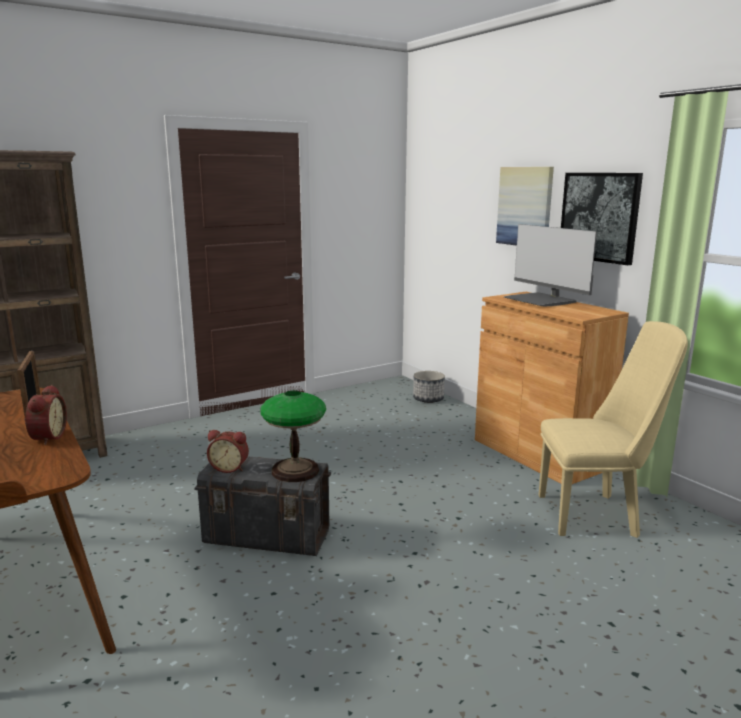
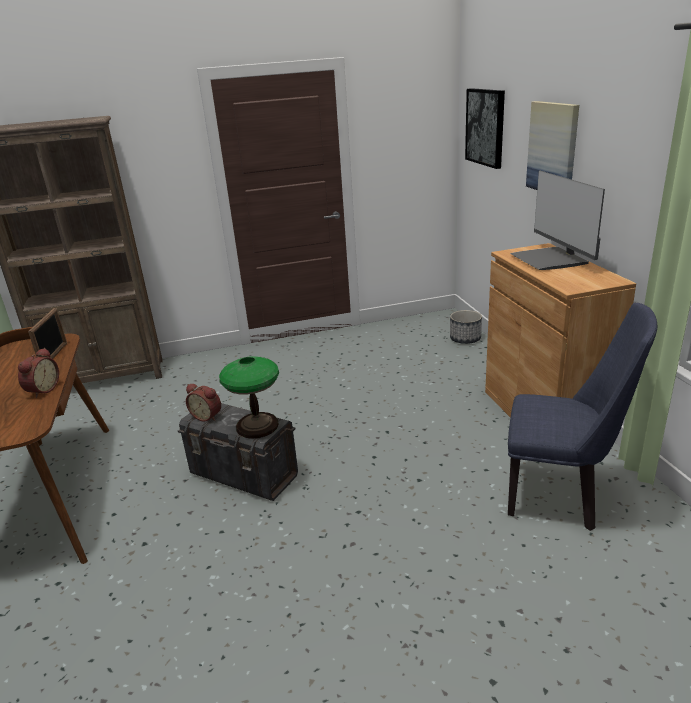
camera: 20 degrees right, 10 degrees up
beige chair [539,321,688,538] -> blue chair [508,303,658,531]
picture [561,173,643,265] -> picture moved to [465,88,505,169]

